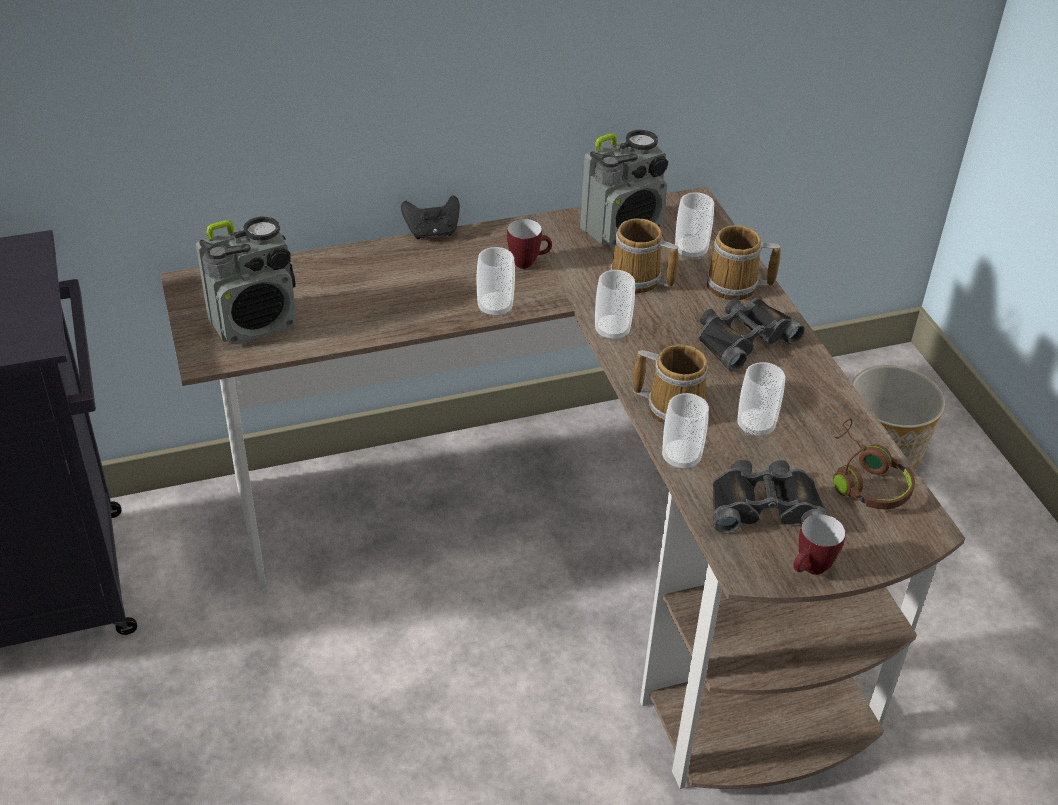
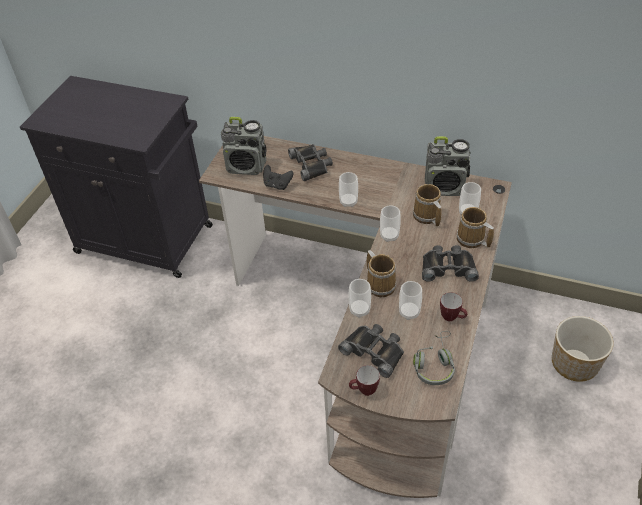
camera: 40 degrees right, 5 degrees up
black game controller [401,195,460,239] -> black game controller moved to [263,165,293,190]
mug [507,219,552,269] -> mug moved to [440,292,467,321]
brown headphones [833,418,915,509] -> grey headphones [413,331,455,385]
none -> black binoculars [288,144,333,181]

